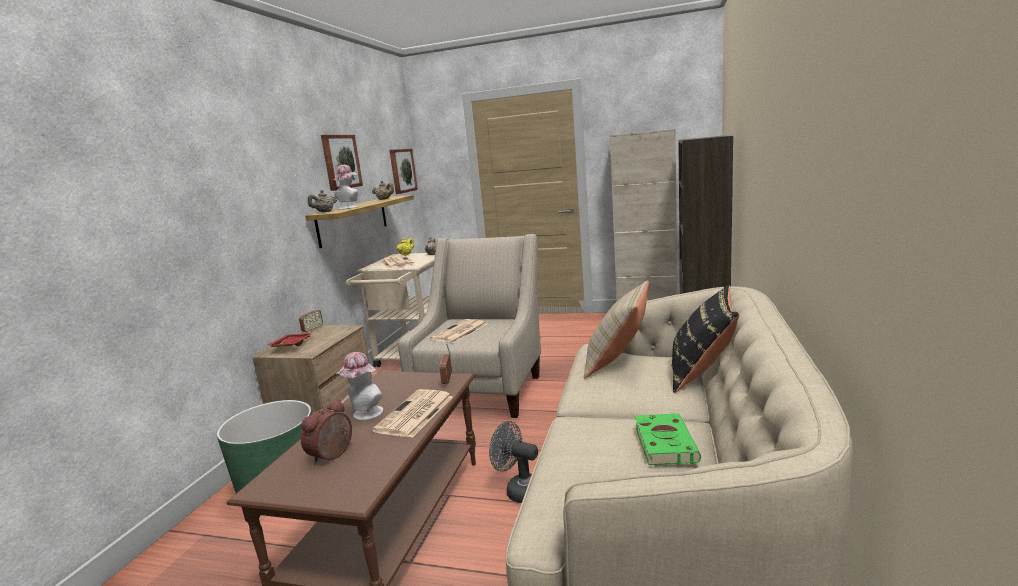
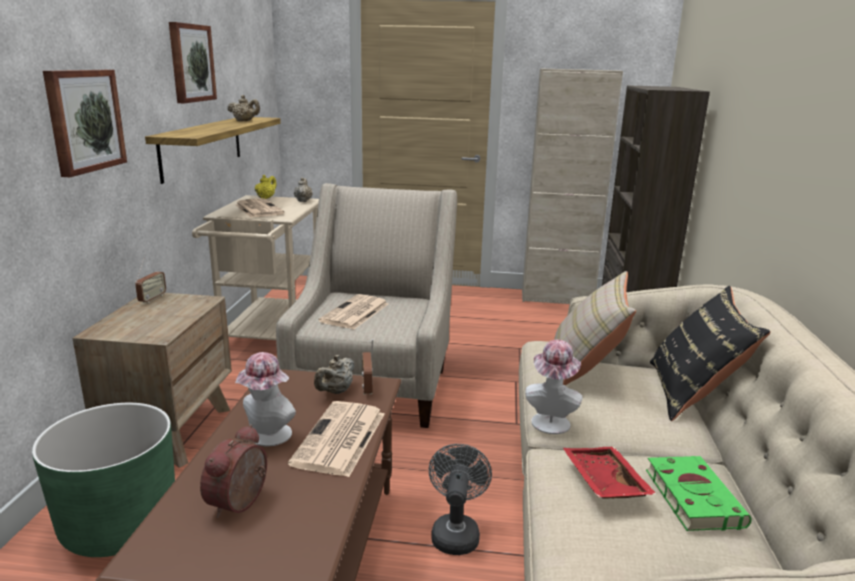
camera: 10 degrees left, 5 degrees up
red tray [268,333,313,347] -> red tray moved to [563,447,657,499]
beige teapot [308,190,337,212] -> beige teapot moved to [314,355,354,394]
hat [334,165,358,210] -> hat moved to [525,340,583,434]
picture [389,149,418,194] -> picture moved to [43,70,127,177]
grey fan [489,421,538,503] -> grey fan turned 75 degrees clockwise [429,444,492,555]

